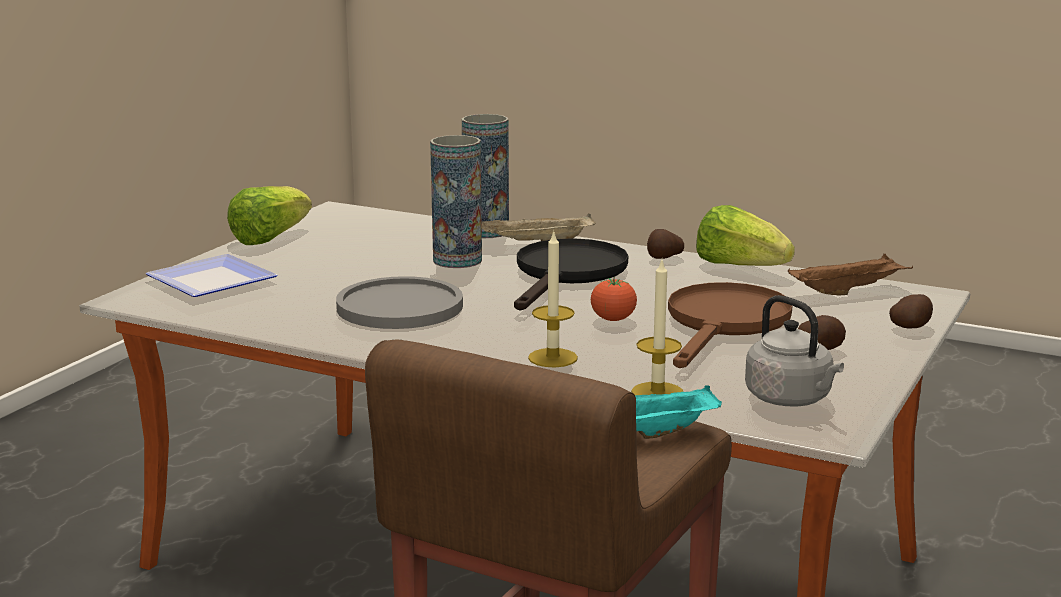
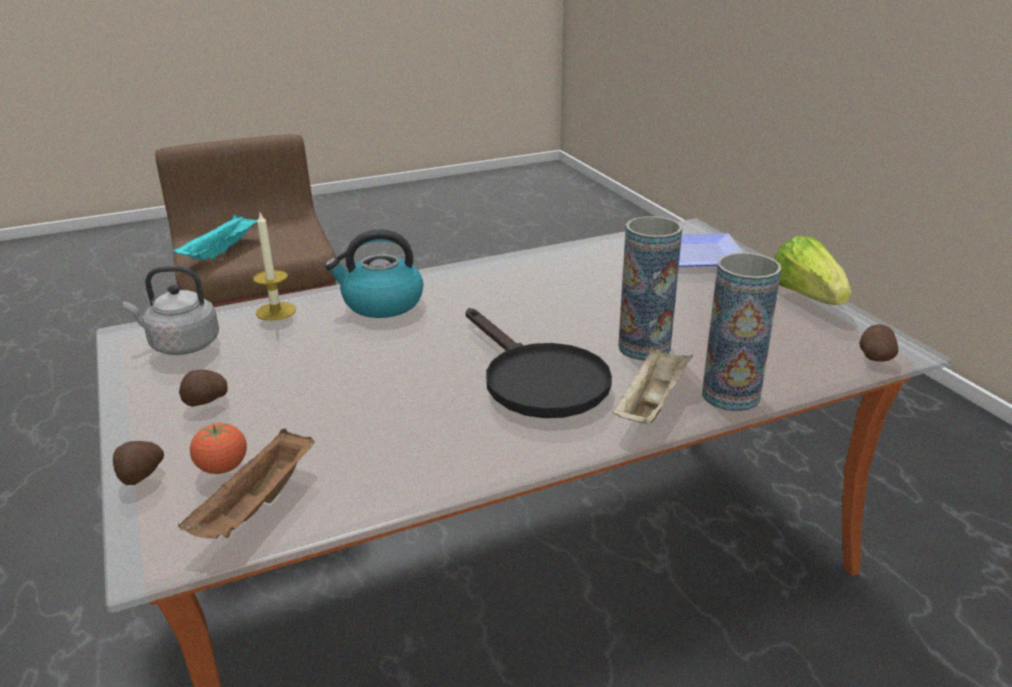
camera: 130 degrees right, 10 degrees up
grey plate [336,276,463,329] -> none
candle [528,230,578,367] -> kettle [325,229,423,318]
tomato [591,277,637,321] -> tomato moved to [190,423,247,474]
potato [647,229,684,259] -> potato moved to [859,324,898,362]
brown frying pan [668,282,792,368] -> none
lettuce [696,205,795,266] -> none

